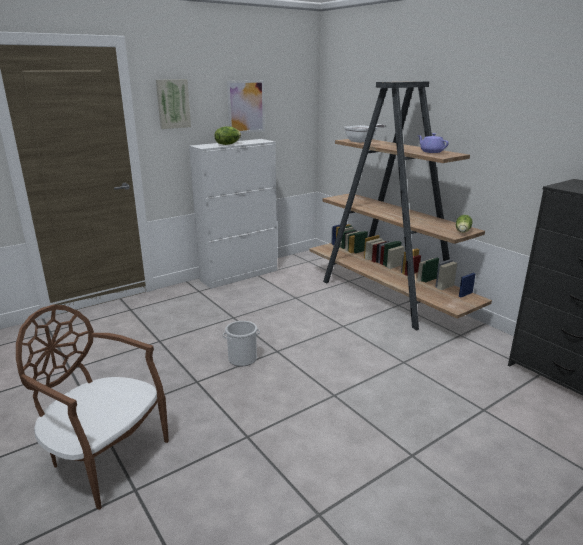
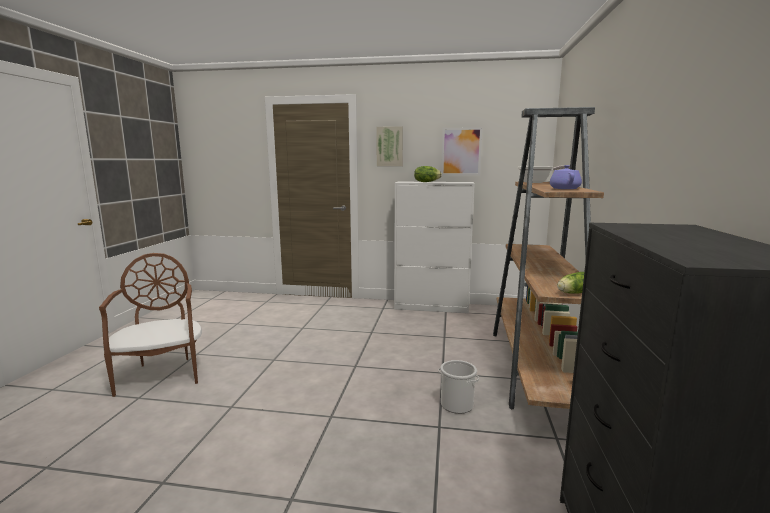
camera: 45 degrees right, 10 degrees down
bucket [223,321,260,366] -> bucket moved to [438,360,479,414]

